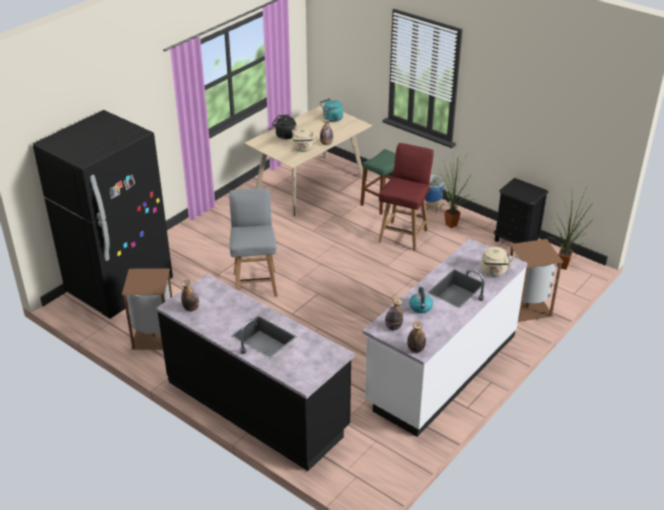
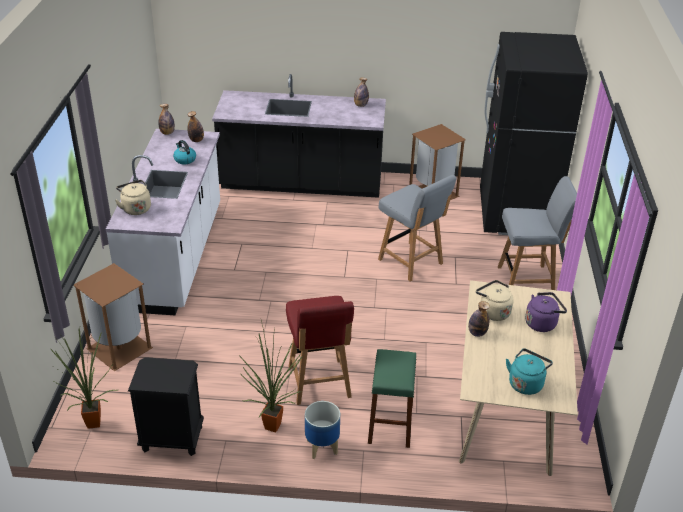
camera: 145 degrees right, 0 degrees up
black kettle [272,115,297,139] -> purple kettle [525,292,567,332]
none -> grey chair [498,176,577,290]

